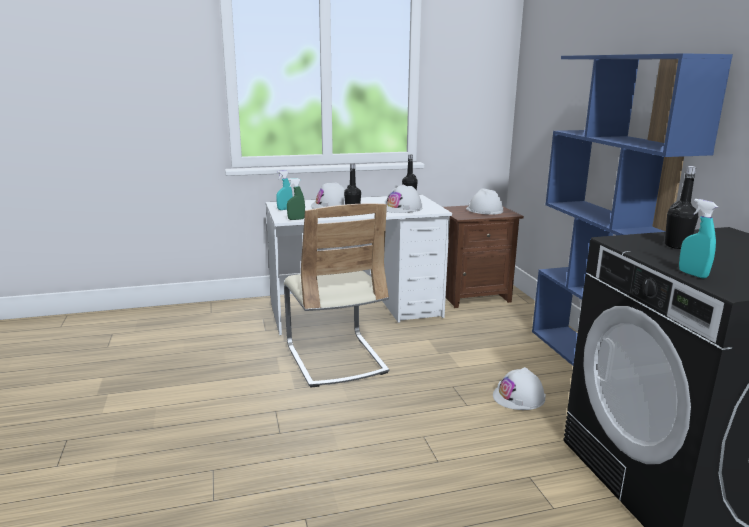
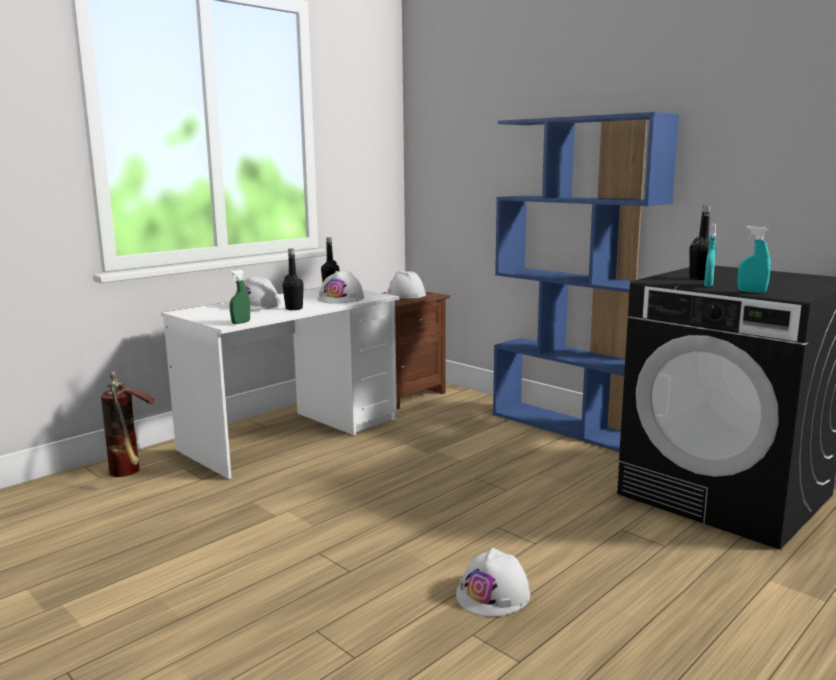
camera: 30 degrees left, 5 degrees down
turquoise spray bottle [276,170,293,210] -> turquoise spray bottle moved to [704,223,716,287]
beige chair [284,203,389,388] -> none
white hard hat [493,367,546,410] -> white hard hat moved to [456,548,530,617]
none -> fire extinguisher [101,370,154,477]

